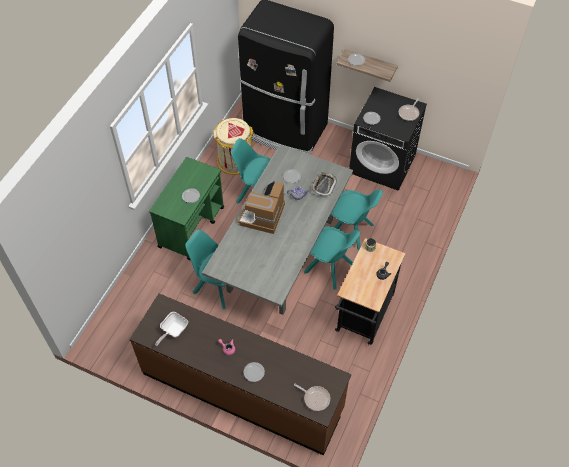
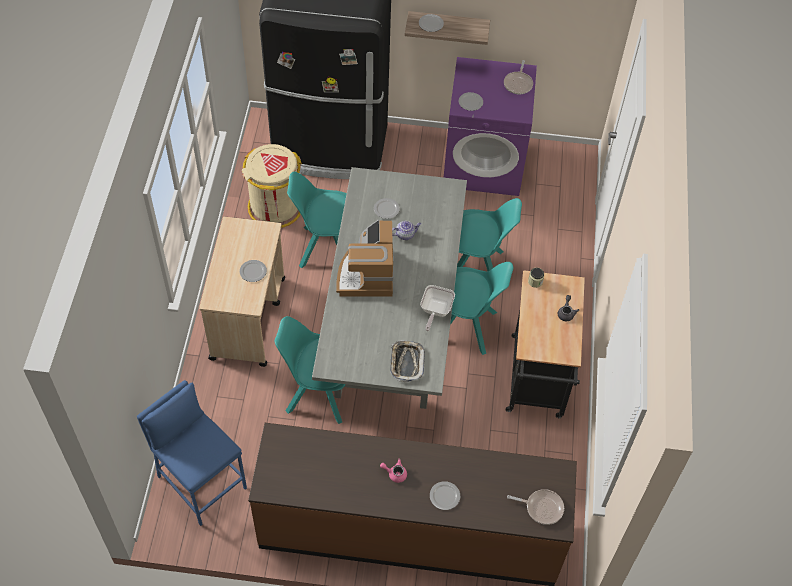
camera: 20 degrees left, 0 degrees up
green cart [149,157,224,260] -> beige cart [199,217,285,367]
frying pan [155,312,188,346] -> frying pan moved to [420,285,455,331]
tray [312,172,337,196] -> tray moved to [390,340,425,382]
black washing machine [349,87,427,191] -> purple washing machine [444,57,537,196]
none -> blue stool [137,380,247,526]

